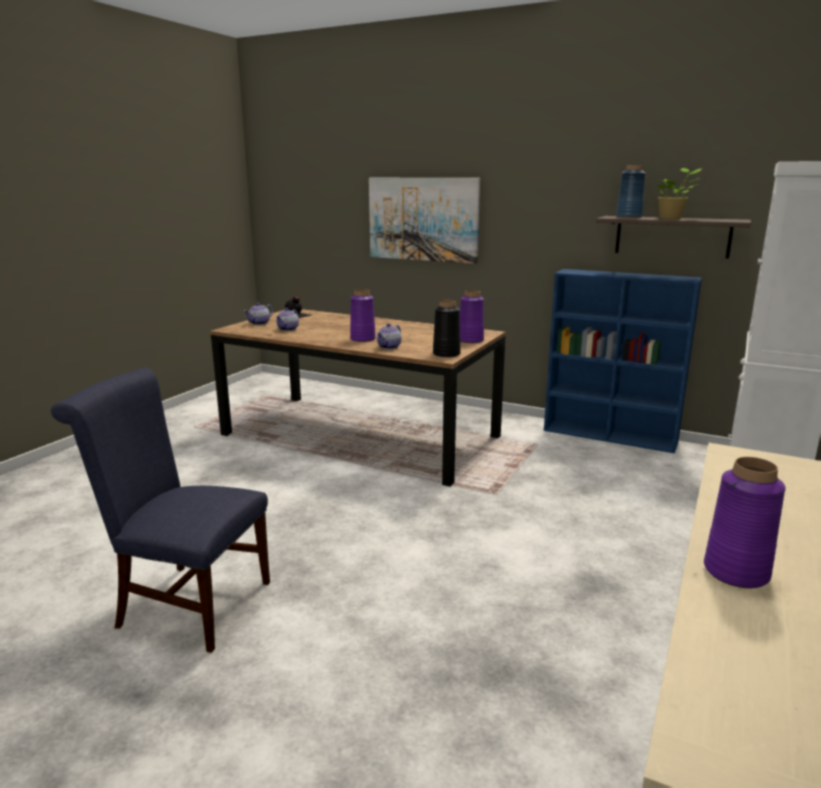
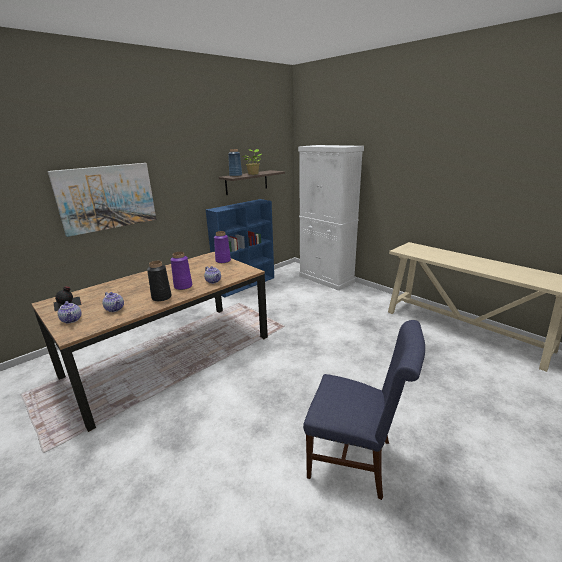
camera: 70 degrees left, 5 degrees up
blue chair [51,368,270,653] -> blue chair turned 105 degrees counterclockwise [303,320,425,500]
black vase [433,300,461,358] -> black vase moved to [147,261,172,302]
purple vase [704,457,786,588] -> none

